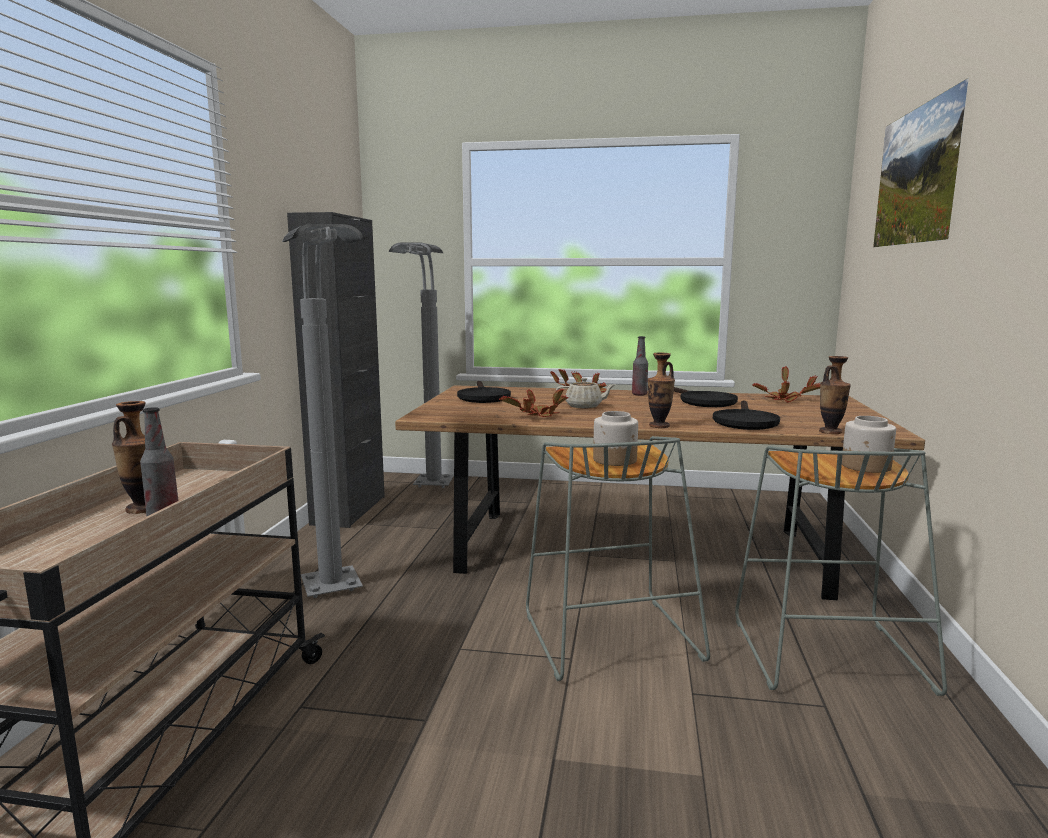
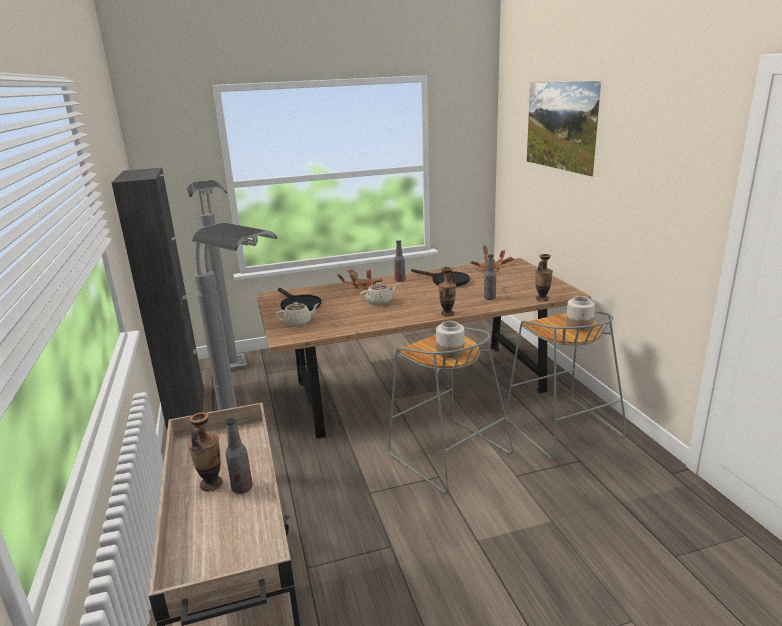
camera: 25 degrees left, 10 degrees up
potted plant [499,388,568,417] -> none
black frying pan [713,400,780,430] -> bottle [484,254,496,300]
none -> beige teapot [275,302,320,327]

